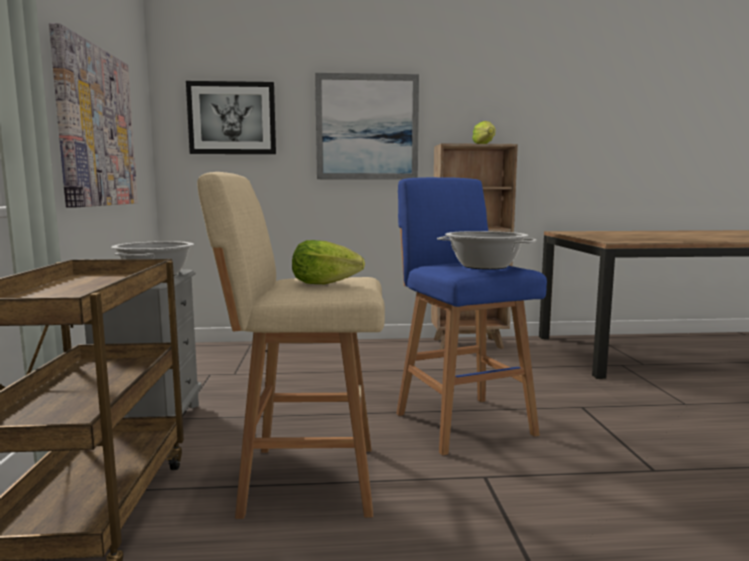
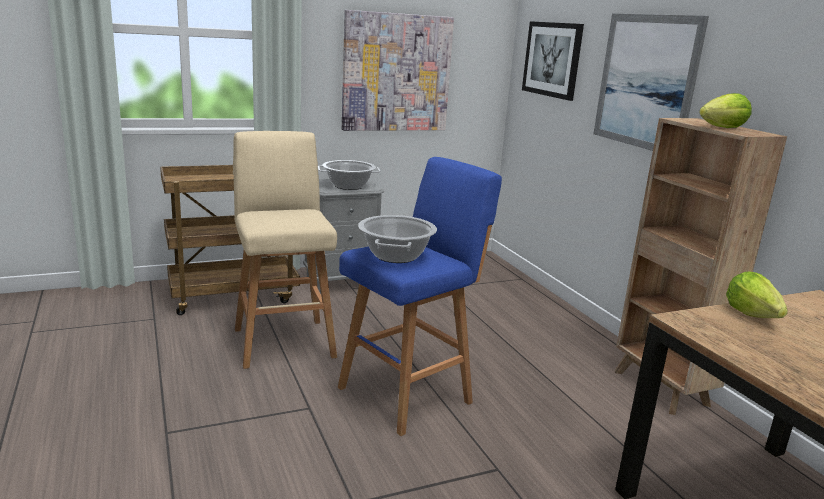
camera: 70 degrees right, 10 degrees up
lettuce [292,240,365,284] -> lettuce moved to [726,271,788,318]

